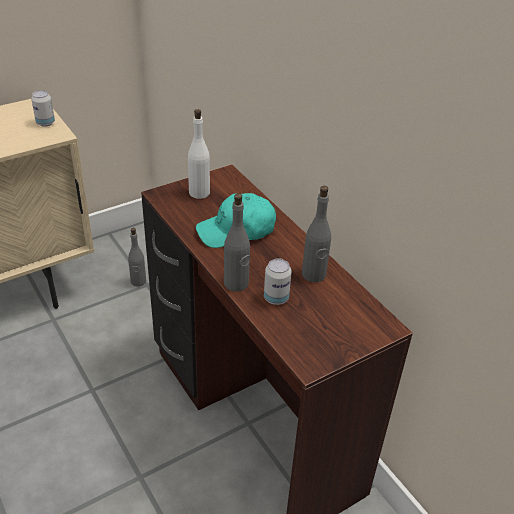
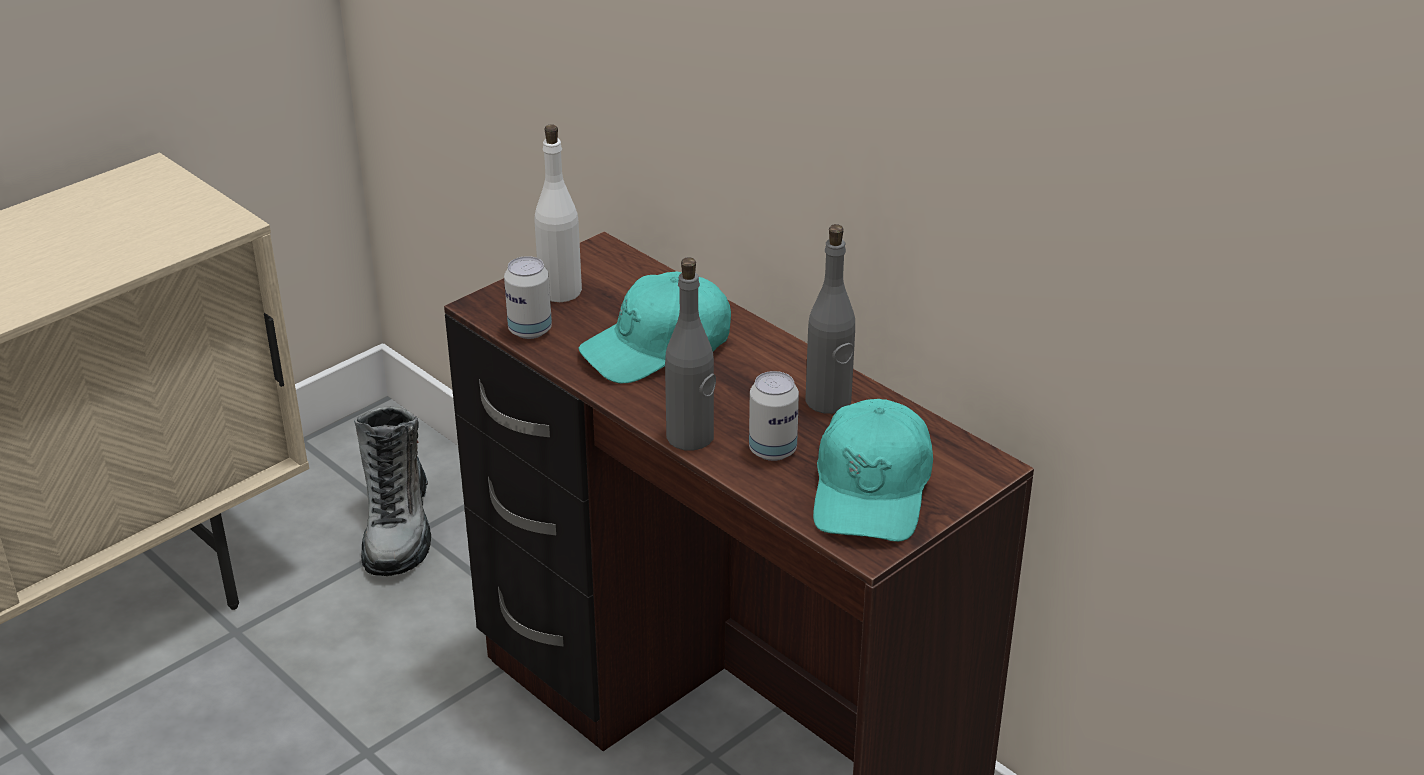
camera: 10 degrees left, 5 degrees down
can [31,90,55,127] -> can moved to [504,256,552,339]
grey bottle [128,228,146,287] -> boot [354,406,431,576]
none -> turquoise cap [813,399,933,542]

